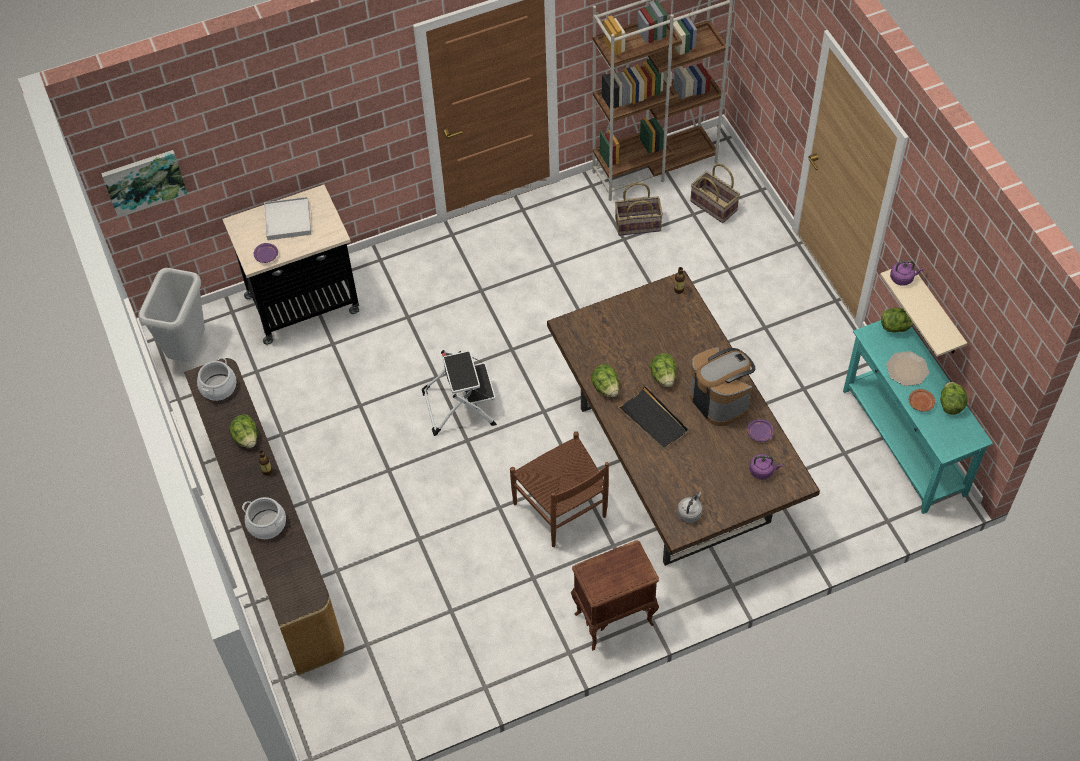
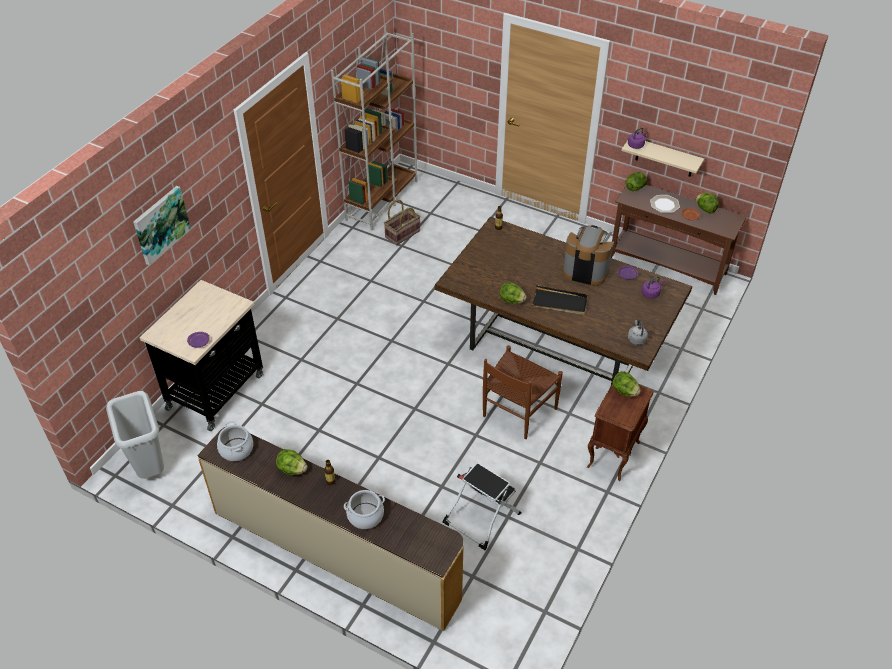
camera: 40 degrees left, 10 degrees down
picture [101,150,188,218] -> picture moved to [133,186,191,266]
white tray [264,197,311,240] -> none
step ladder [422,350,497,436] -> step ladder moved to [442,463,522,550]
brown chair [510,431,609,547] -> brown chair turned 105 degrees clockwise [483,345,563,439]
lettuce [650,353,676,387] -> lettuce moved to [612,371,641,397]
basket [690,164,740,223] -> none
turquoise console table [843,320,993,514] -> brown console table [611,185,747,295]

